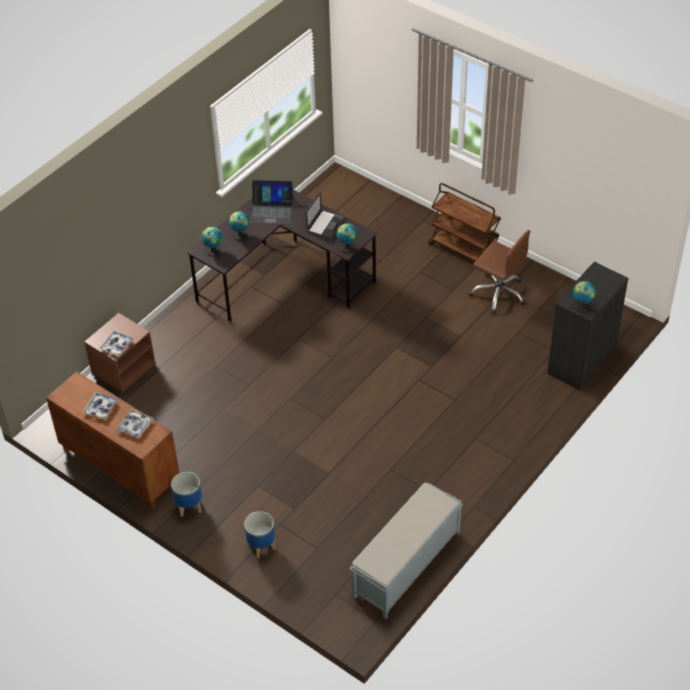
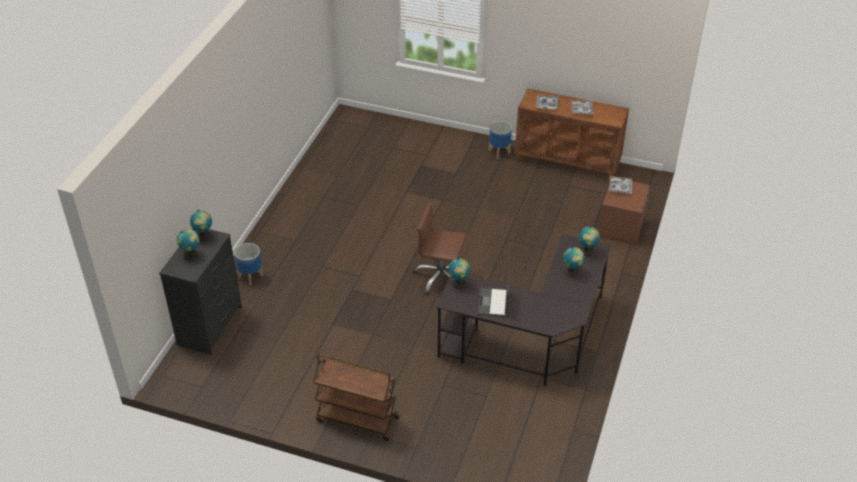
camera: 160 degrees right, 5 degrees down
planter [244,511,276,559] -> planter moved to [234,243,263,285]
laptop [250,180,293,224] -> none
grey bench [349,483,463,619] -> none
brown office chair [469,230,530,314] -> brown office chair moved to [413,202,466,295]
none -> globe [177,229,199,260]

